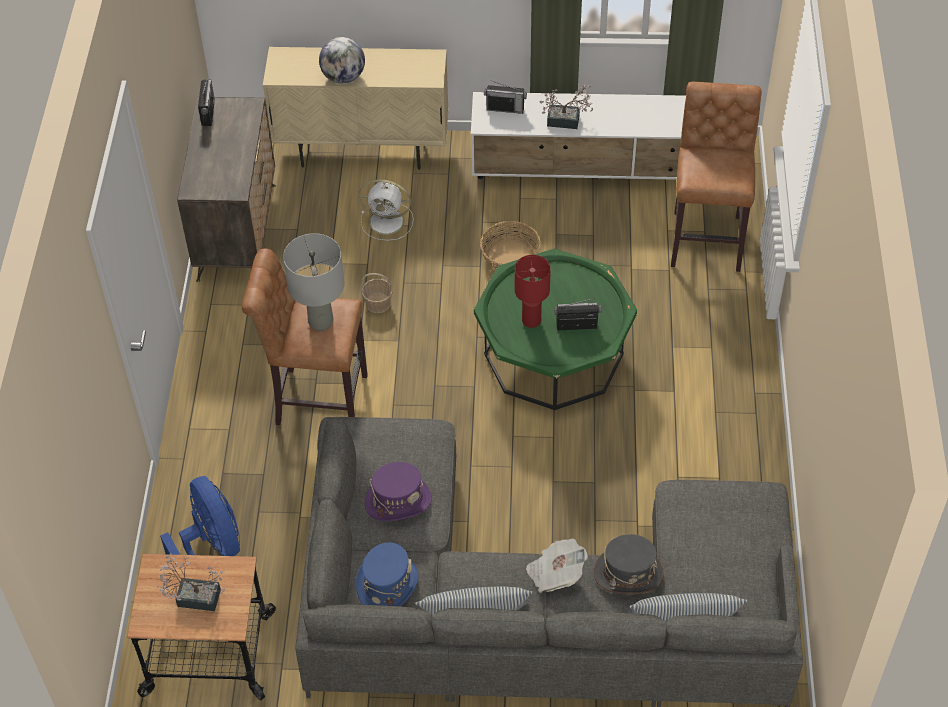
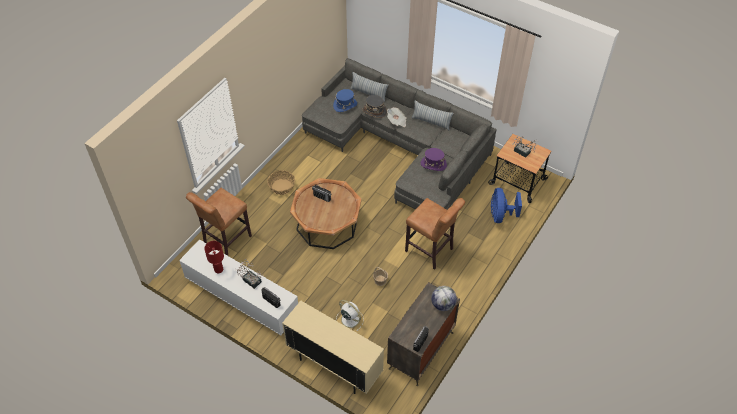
camera: 150 degrees left, 0 degrees up
grey table lamp [283,233,345,331] -> none
globe [319,37,365,84] -> globe moved to [431,286,457,311]
blue hat [356,543,418,606] -> blue hat moved to [333,89,357,112]
green coffee table [474,249,637,410] -> brown coffee table [290,178,362,249]
basket [480,221,541,270] -> basket moved to [267,170,295,195]
red table lamp [515,255,551,328] -> red table lamp moved to [204,241,224,273]

